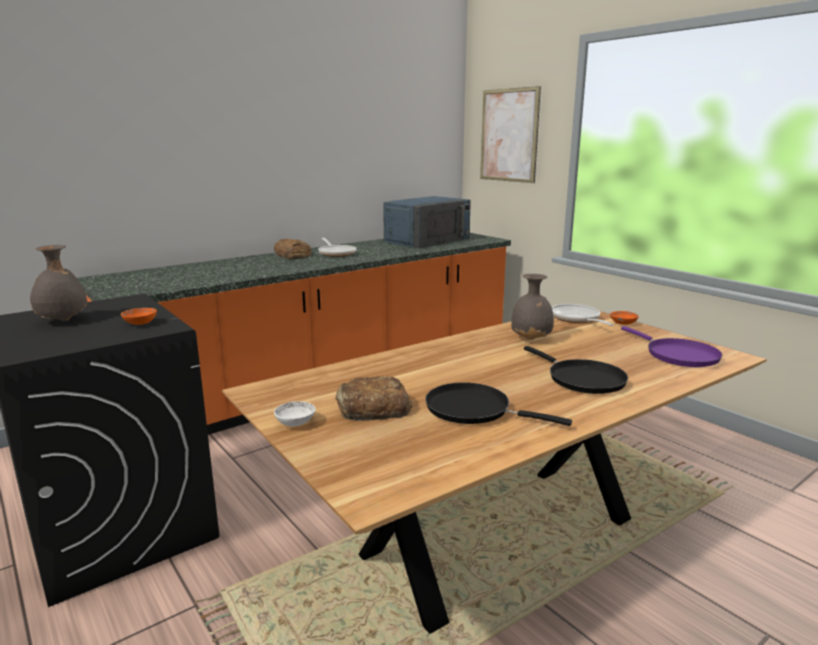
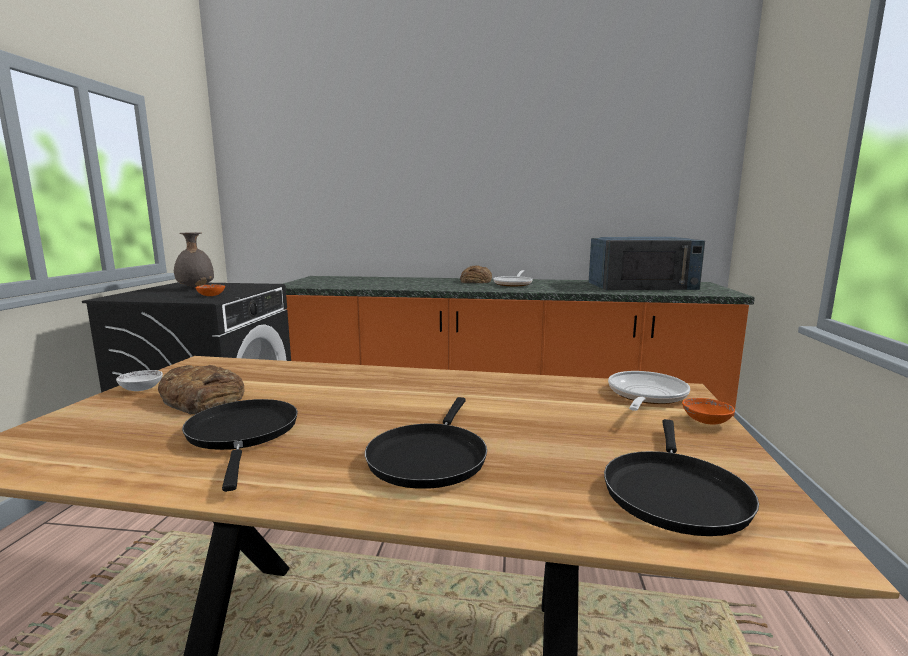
camera: 45 degrees right, 5 degrees down
picture [480,86,541,183] -> none
grey vase [511,274,554,340] -> none
purple frying pan [621,326,722,367] -> black frying pan [604,419,759,536]

